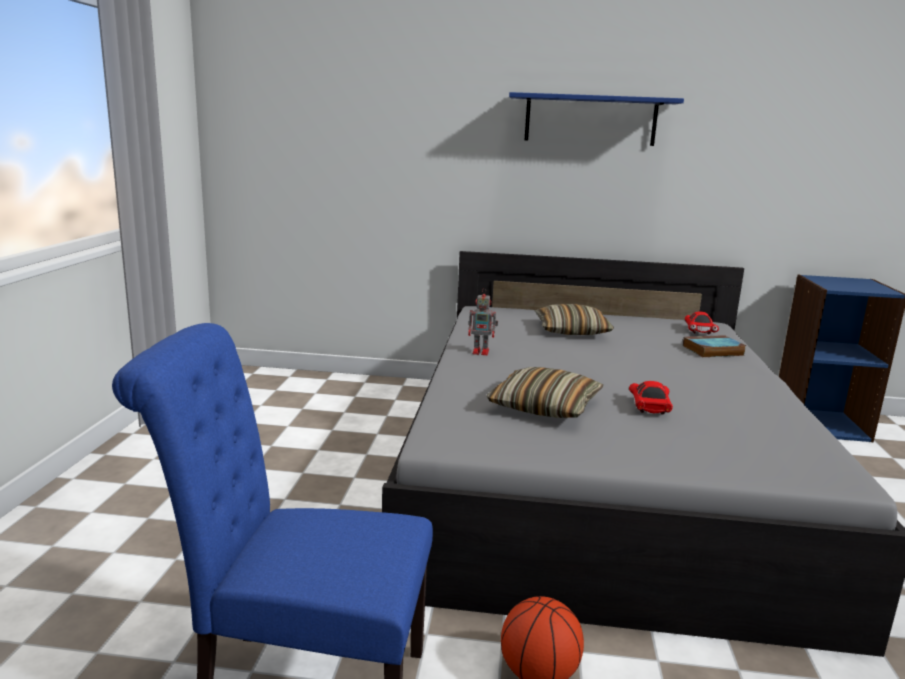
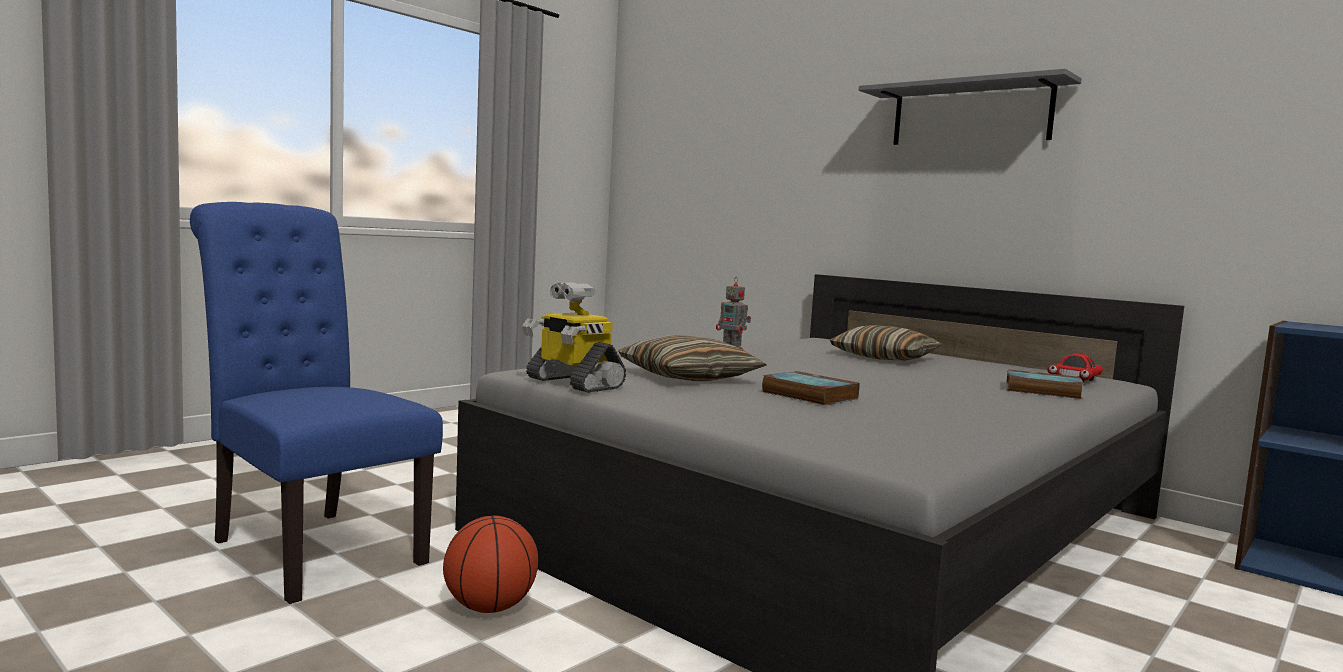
camera: 35 degrees right, 10 degrees down
blue shelf [509,92,684,146] -> grey shelf [859,68,1082,145]
red toy car [629,381,673,415] -> book [761,371,860,406]
none -> toy robot [522,282,626,393]

